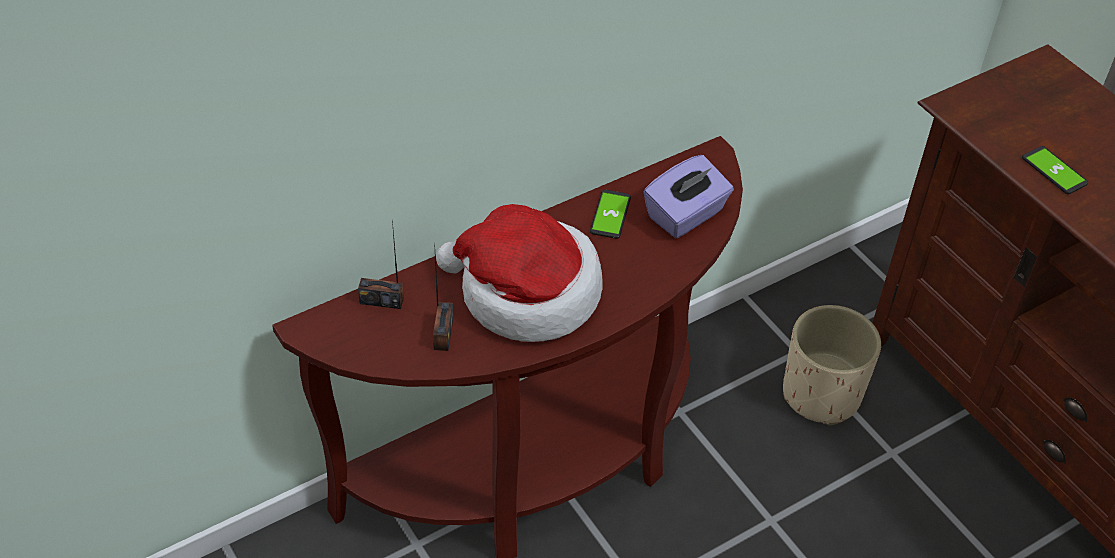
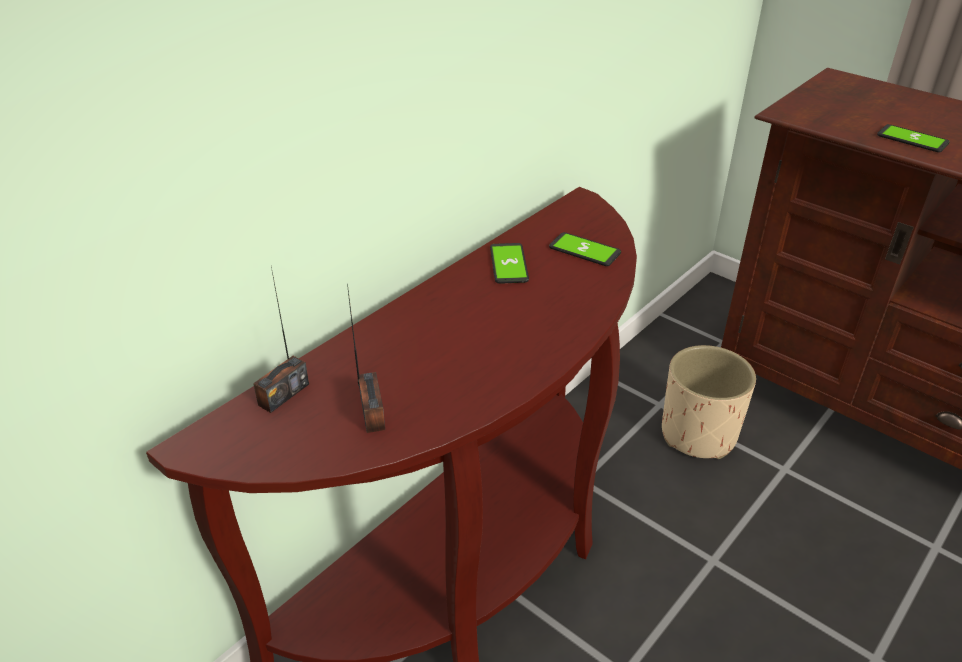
camera: 15 degrees left, 10 degrees down
radio [358,220,404,309] -> radio turned 45 degrees counterclockwise [253,266,309,413]
hat [436,204,602,342] -> none
purple tissue box [643,155,734,238] -> phone [549,232,621,266]

